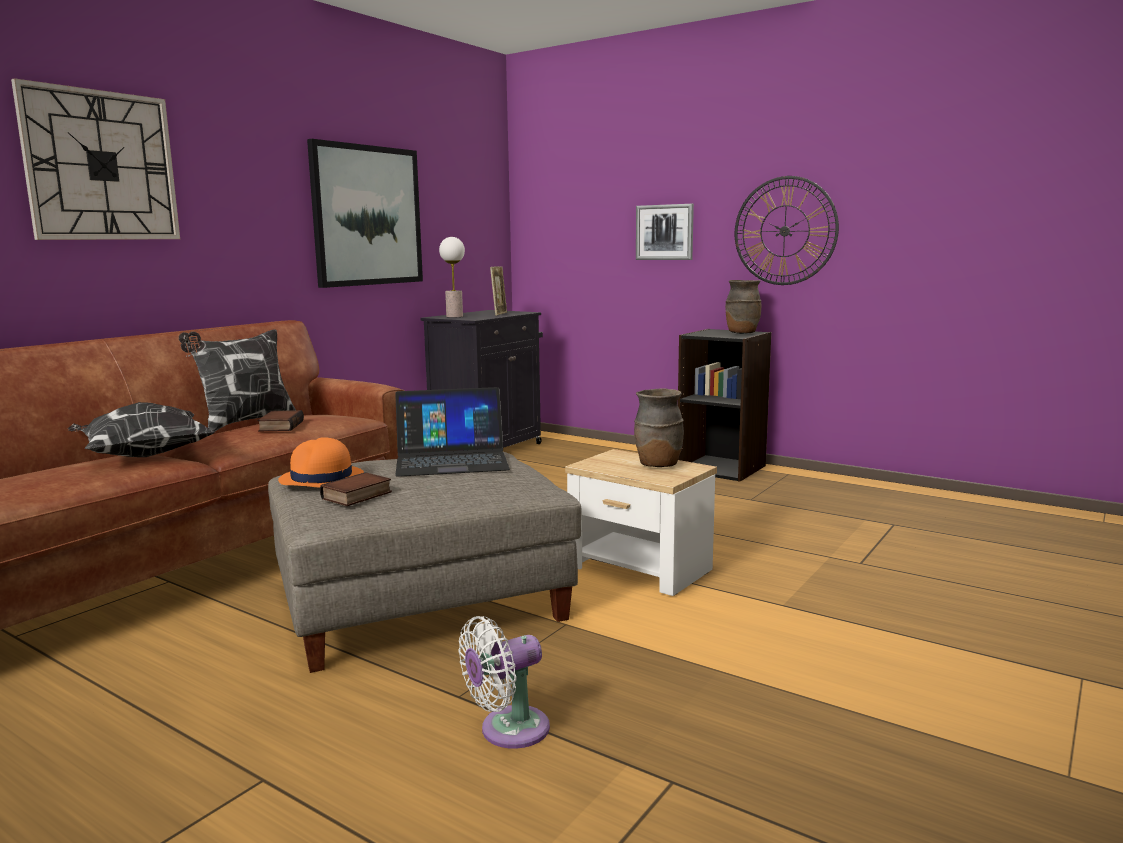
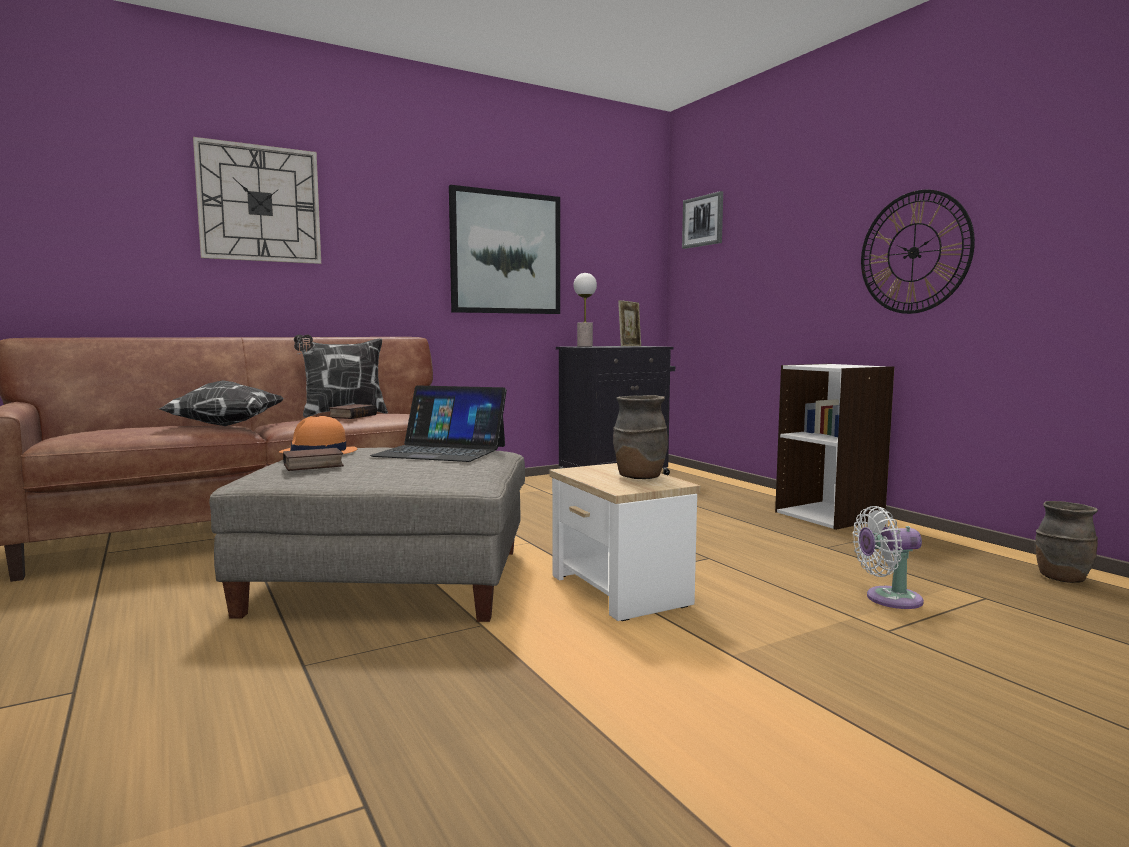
camera: 25 degrees right, 5 degrees down
white fan [458,616,550,749] -> white fan moved to [853,506,924,609]
picture [636,204,694,260] -> picture moved to [682,191,723,249]
black bookcase [678,329,771,482] -> white bookcase [775,364,894,530]
brown vase [725,280,761,334] -> brown vase moved to [1036,501,1098,583]

